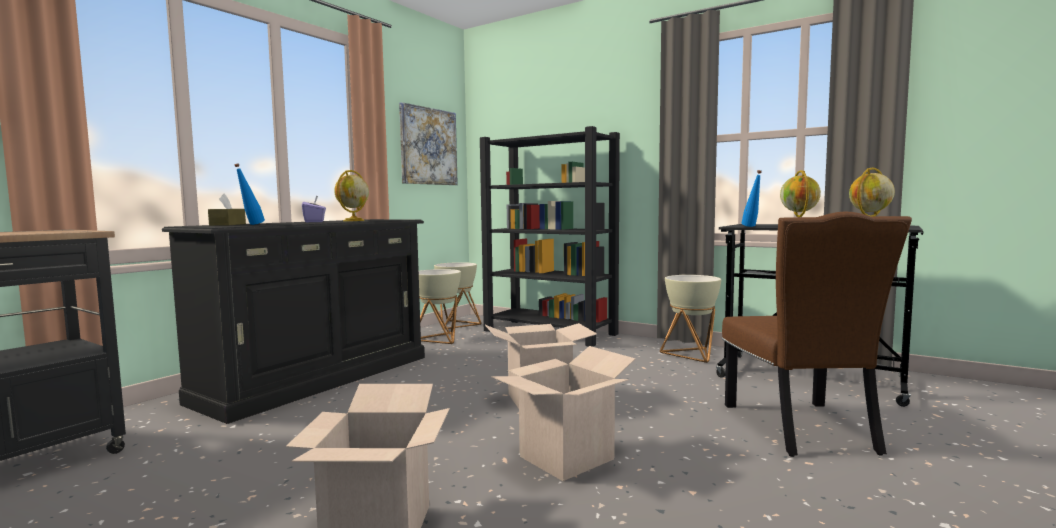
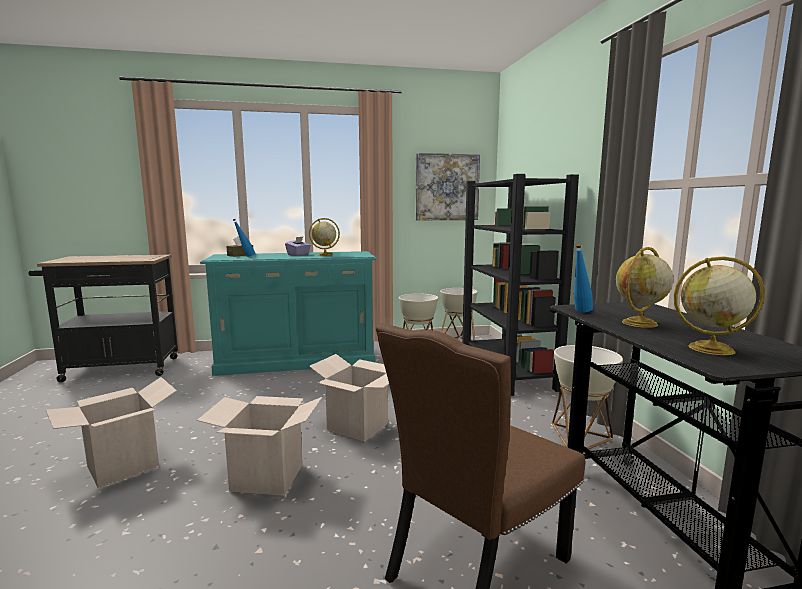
camera: 45 degrees right, 5 degrees up
black cabinet [162,219,425,424] -> turquoise cabinet [200,251,376,376]

